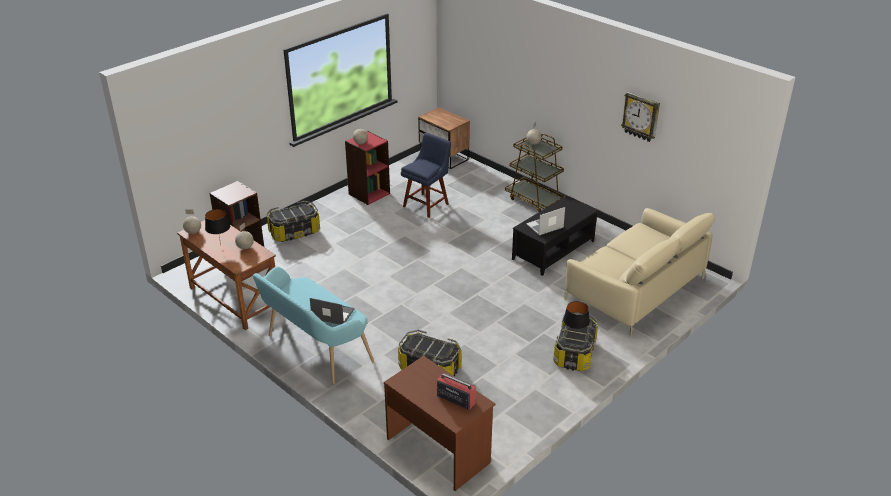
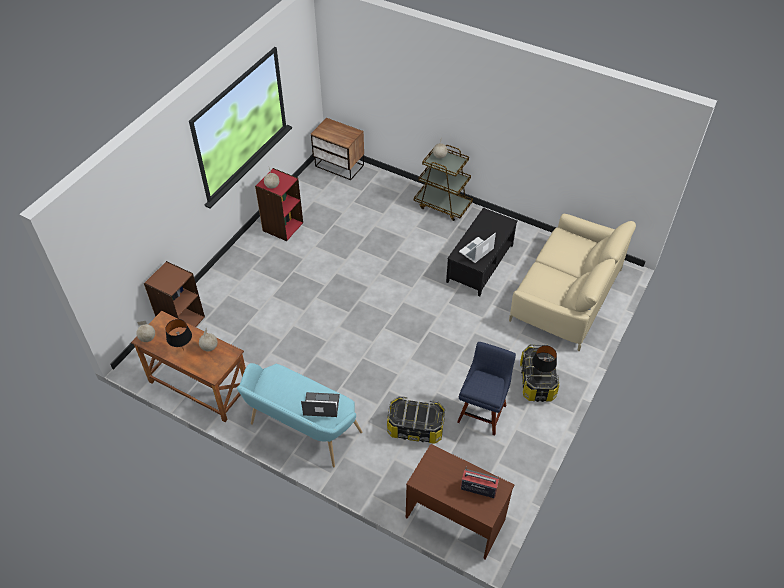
camera: 15 degrees left, 15 degrees up
storage box [267,201,320,242] -> none
blue chair [401,133,451,218] -> blue chair moved to [457,342,516,436]
wall clock [621,92,660,142] -> none

